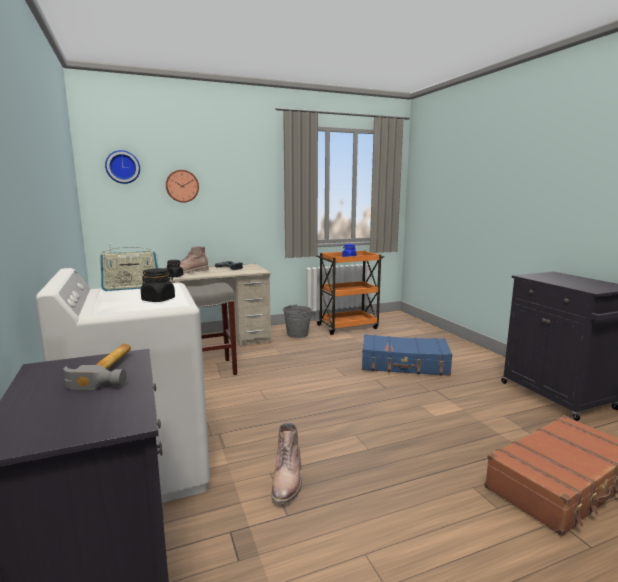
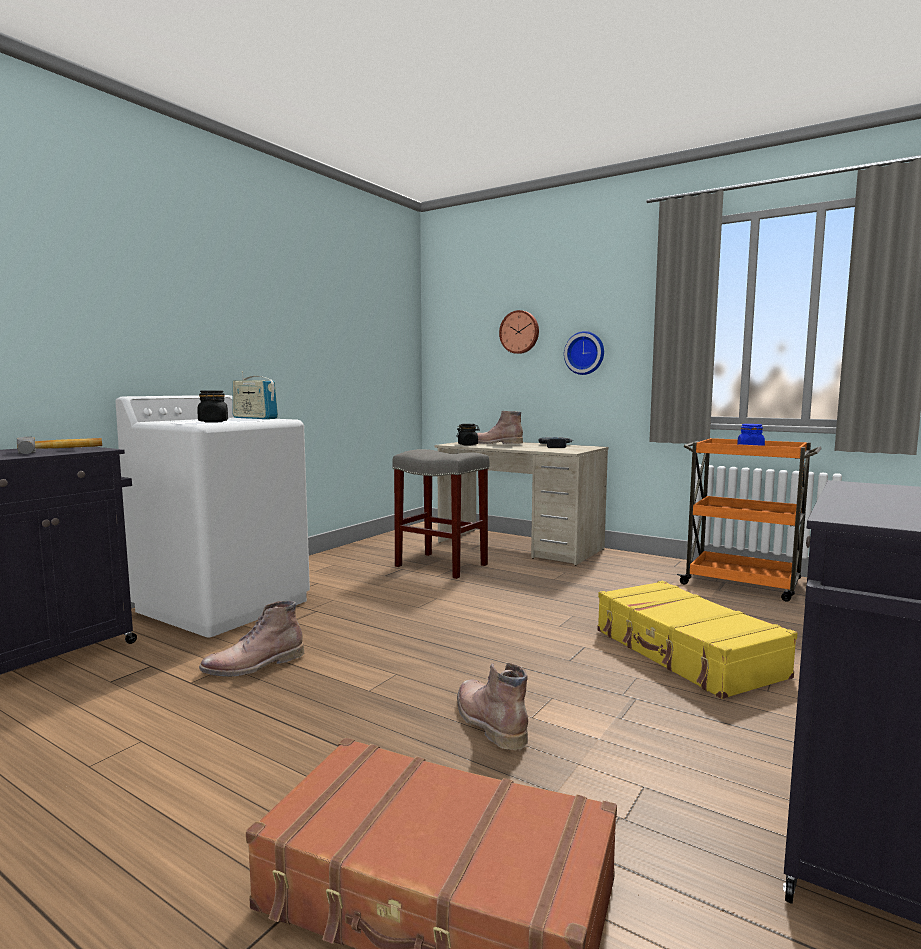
camera: 55 degrees right, 5 degrees down
wall clock [105,150,140,184] -> wall clock moved to [564,331,604,375]
grey bucket [283,304,312,338] -> none
blue suitcase [362,334,452,376] -> yellow suitcase [597,581,797,699]
none -> brown boot [457,663,528,750]

